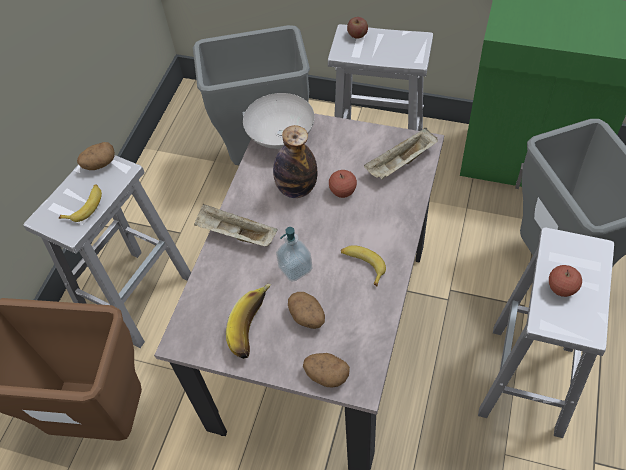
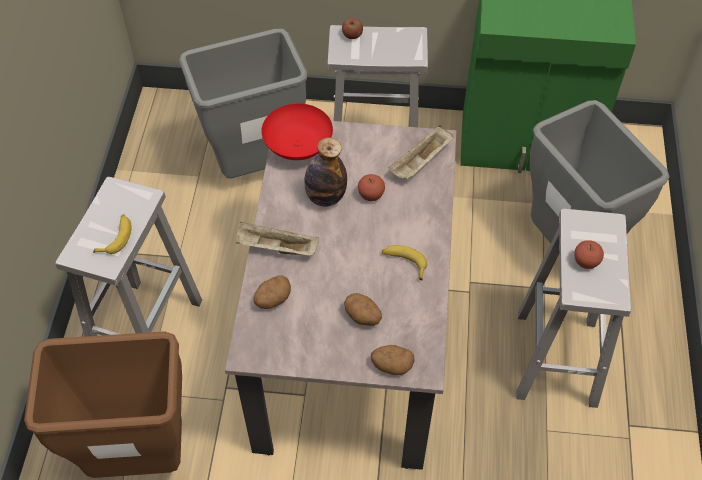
camera: 15 degrees left, 0 degrees up
potato [77,142,115,170] -> potato moved to [254,275,291,309]
banana [226,284,271,359] -> none
white bowl [243,93,315,149] -> red bowl [261,103,333,160]
soap dispenser [276,227,312,282] -> none

